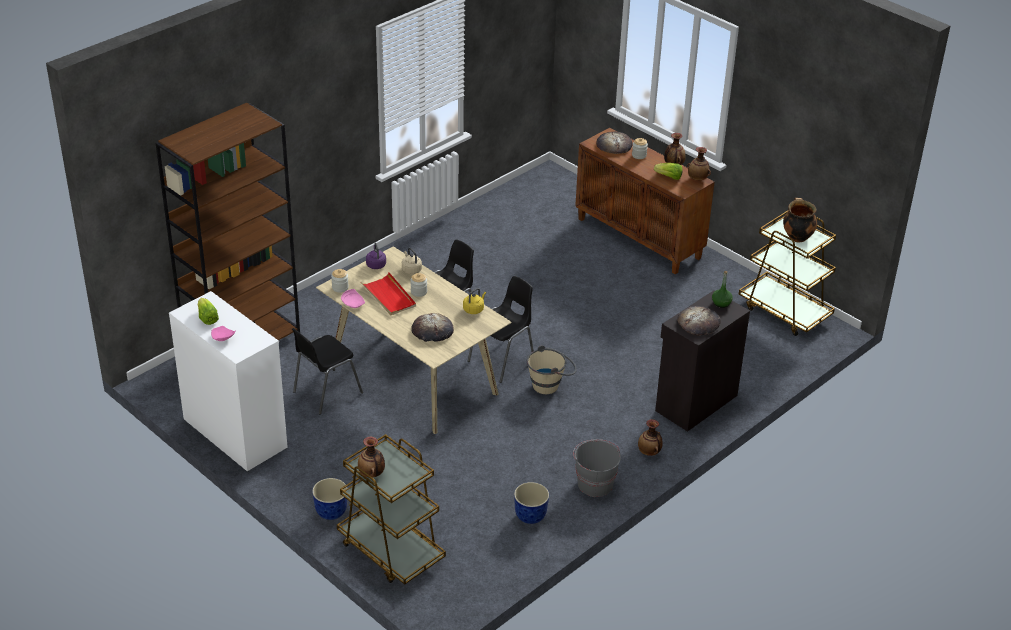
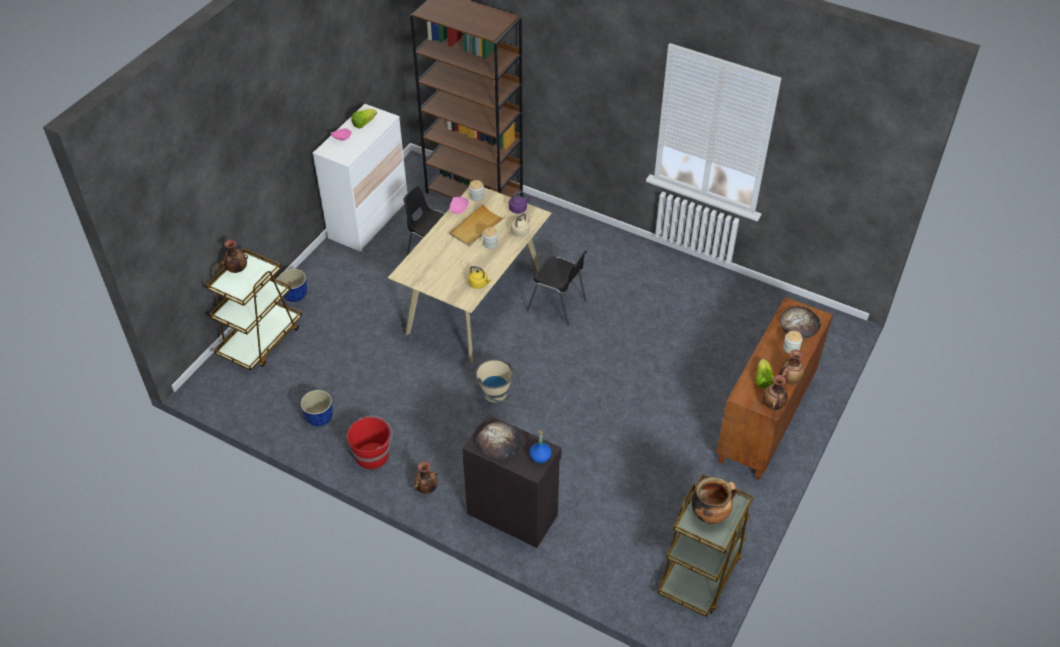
camera: 75 degrees right, 10 degrees up
red tray [361,272,416,315] -> beige tray [449,204,505,246]
bread [412,313,454,342] -> none
black chair [468,276,534,383] -> none
grey bucket [573,439,621,497] -> red bucket [347,416,392,469]
green bottle [712,271,733,308] -> blue bottle [529,430,552,464]

